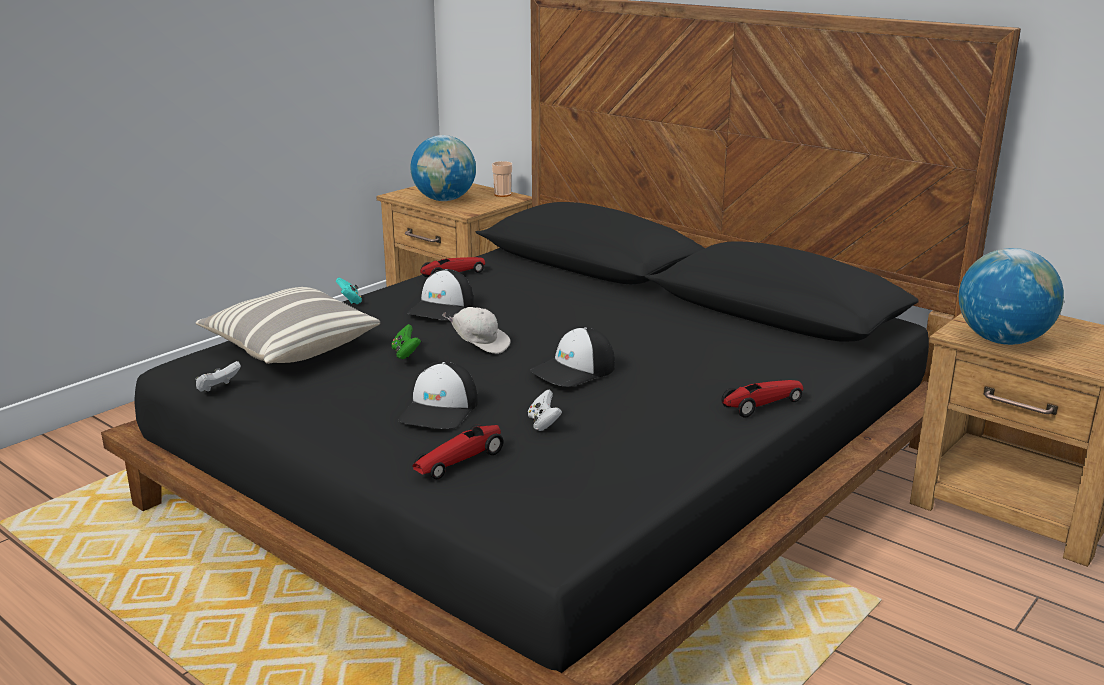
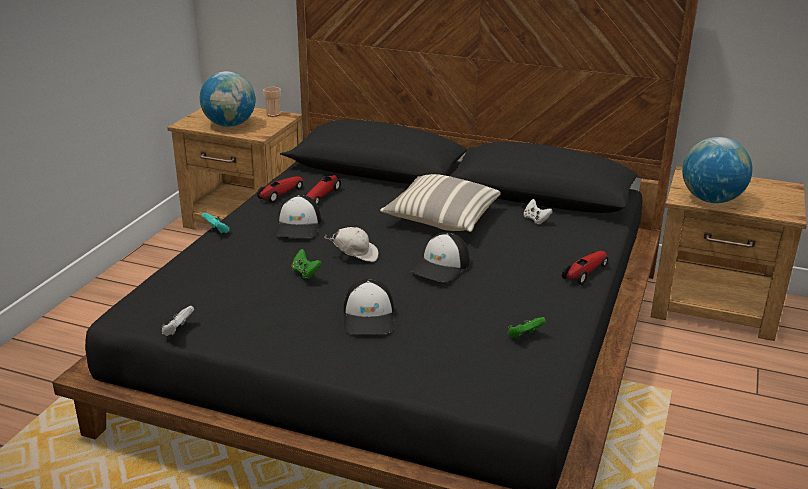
camera: 20 degrees left, 5 degrees up
pillow [196,287,380,364] -> pillow moved to [380,174,501,232]
toy car [412,424,503,480] -> toy car moved to [303,175,341,205]
white game controller [528,390,562,431] -> white game controller moved to [524,199,553,224]
none -> green game controller [508,317,546,339]

